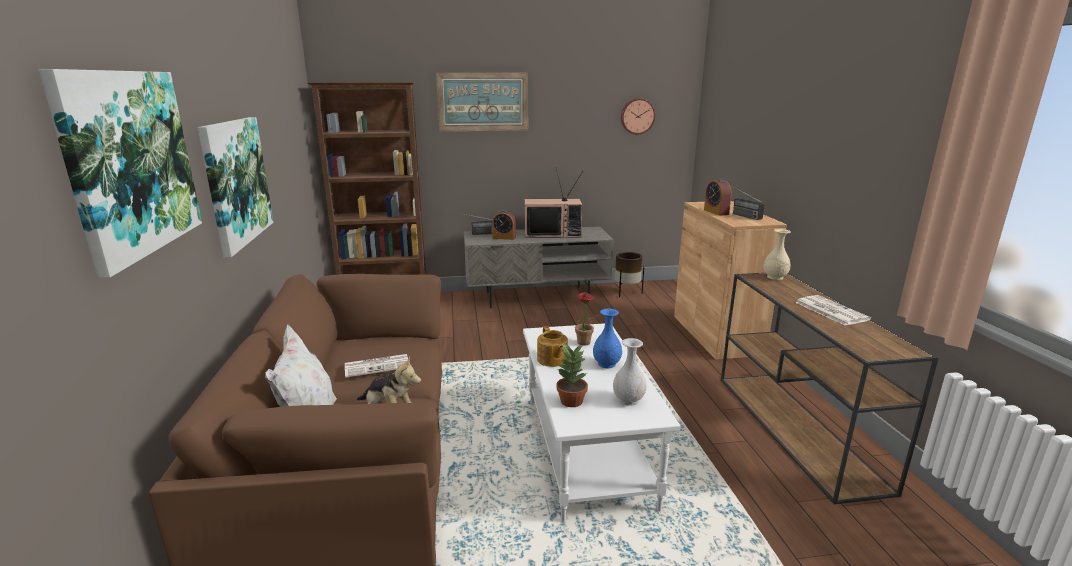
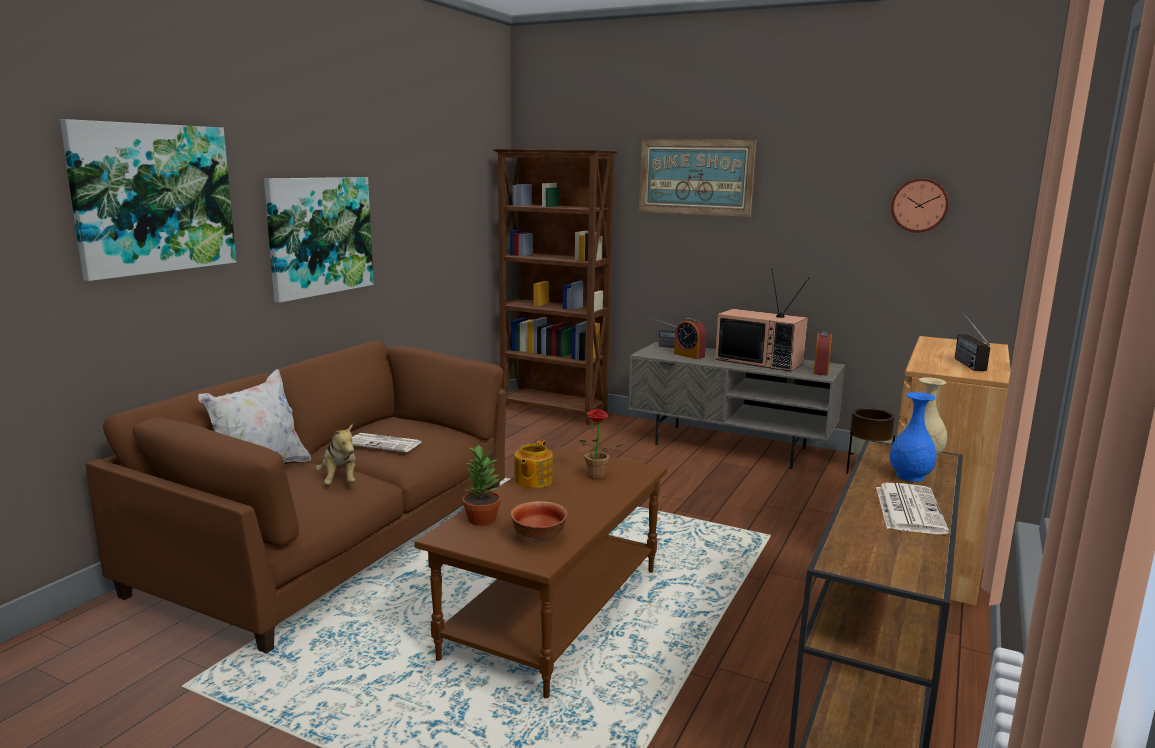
camera: 35 degrees right, 5 degrees down
white coffee table [523,323,681,522] -> brown coffee table [414,447,667,698]
blue vase [593,309,622,368] -> blue vase moved to [890,392,937,482]
white vase [613,338,646,406] -> bowl [511,501,568,543]
alarm clock [704,178,732,216] -> alarm clock moved to [813,331,832,376]

